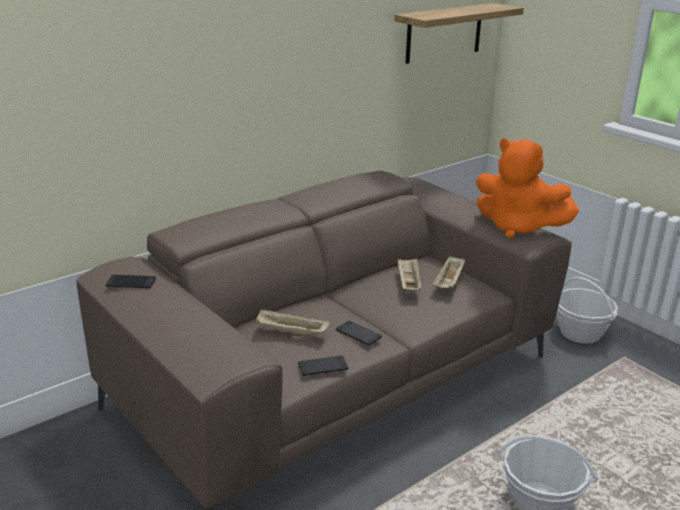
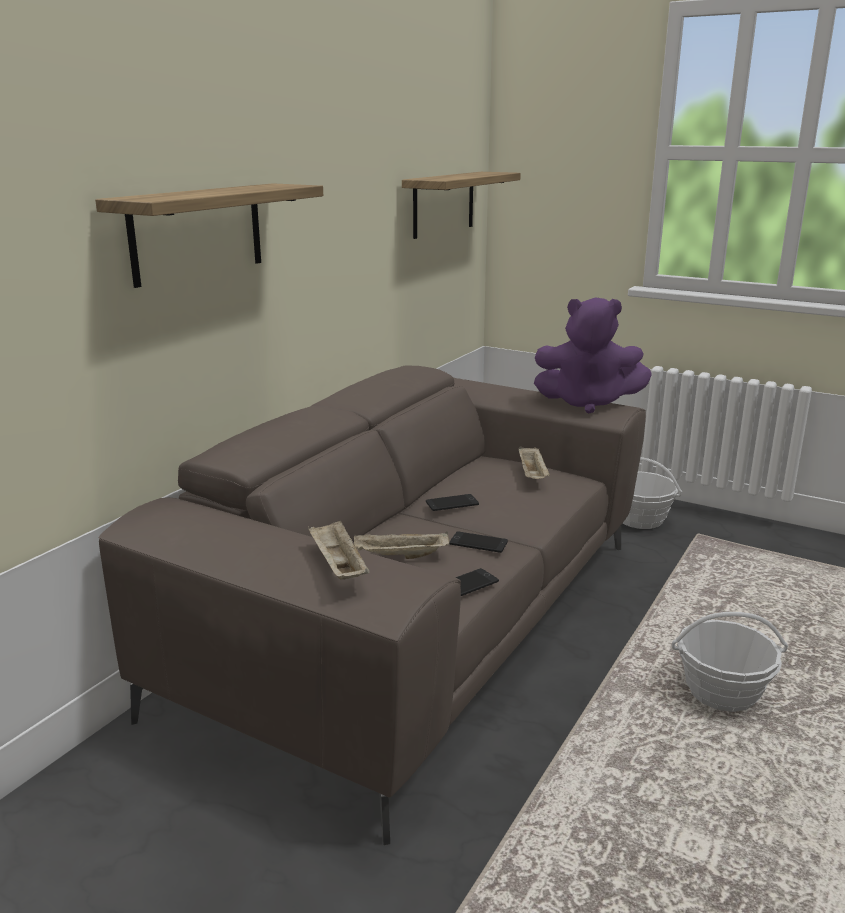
camera: 20 degrees left, 5 degrees down
phone [106,275,156,288] -> phone moved to [426,494,479,511]
beige tray [398,258,422,291] -> beige tray moved to [308,520,370,580]
orange plush toy [476,138,579,238] -> purple plush toy [534,297,652,413]
none -> shelf [95,183,323,288]

